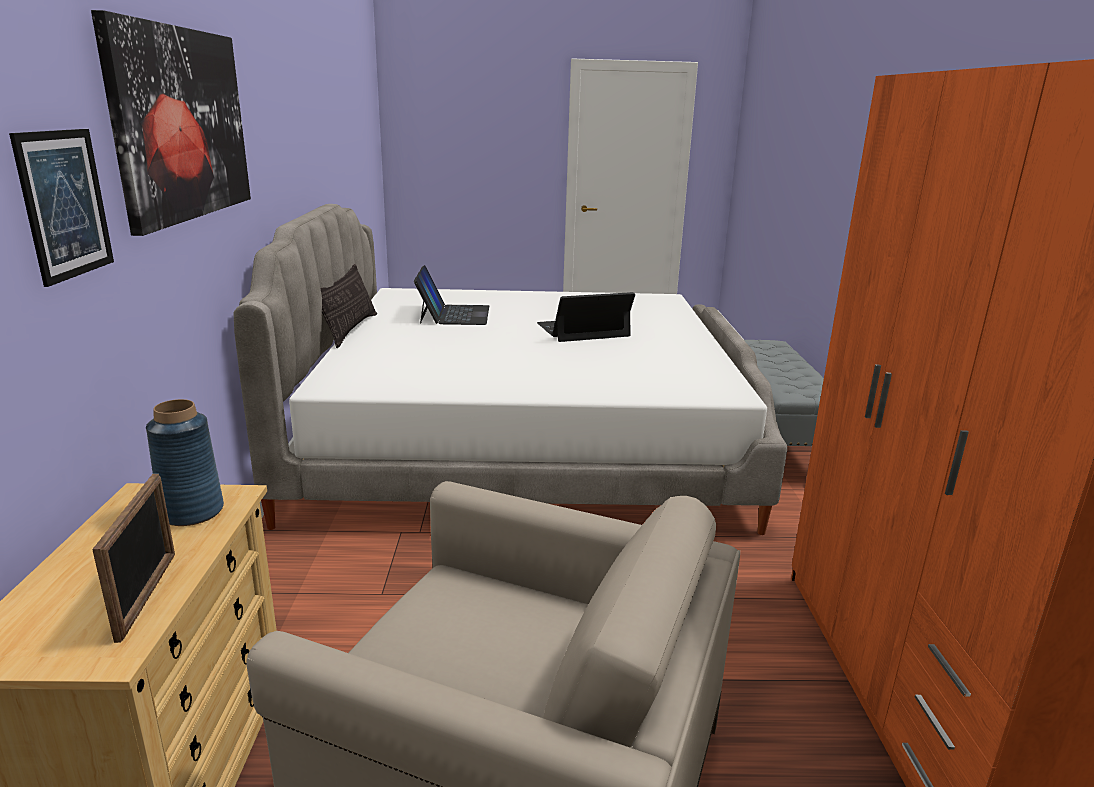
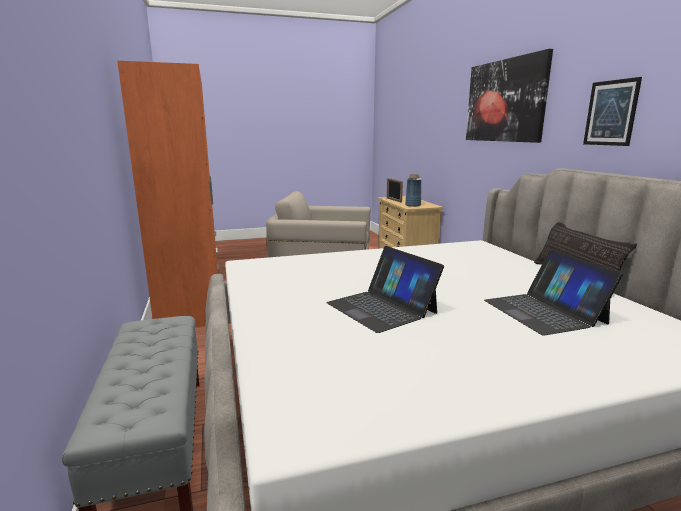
camera: 165 degrees right, 5 degrees down
picture [9,129,114,287] -> picture moved to [583,77,642,146]
laptop [537,292,635,342] -> laptop turned 90 degrees clockwise [326,246,444,333]

